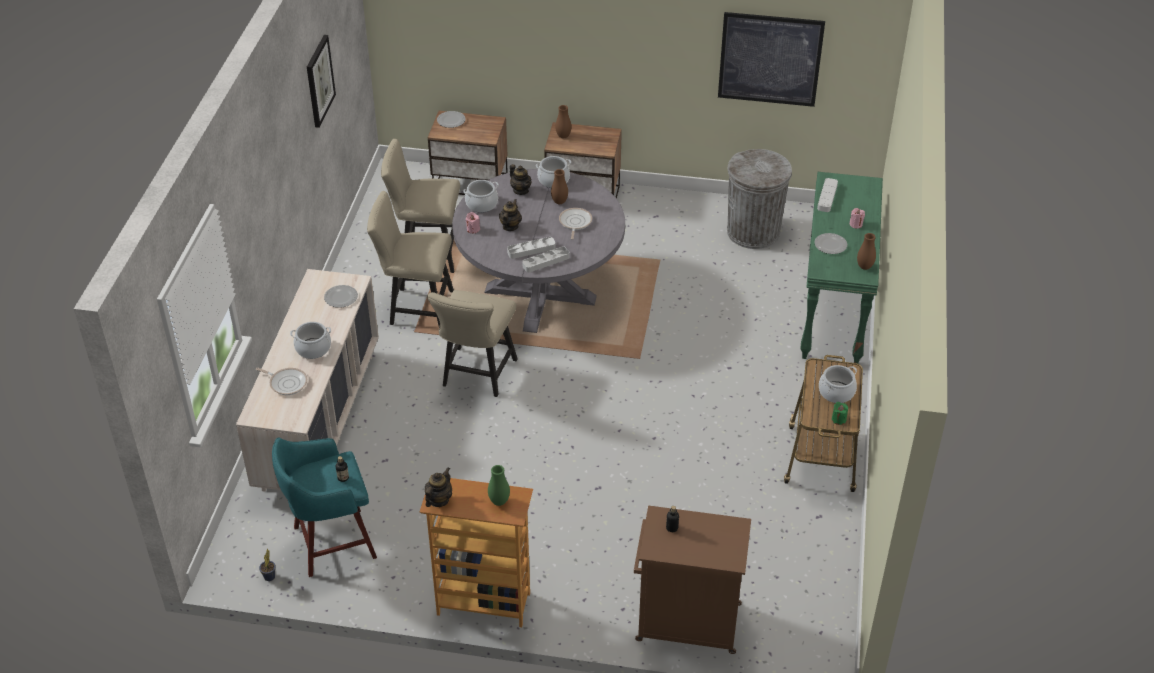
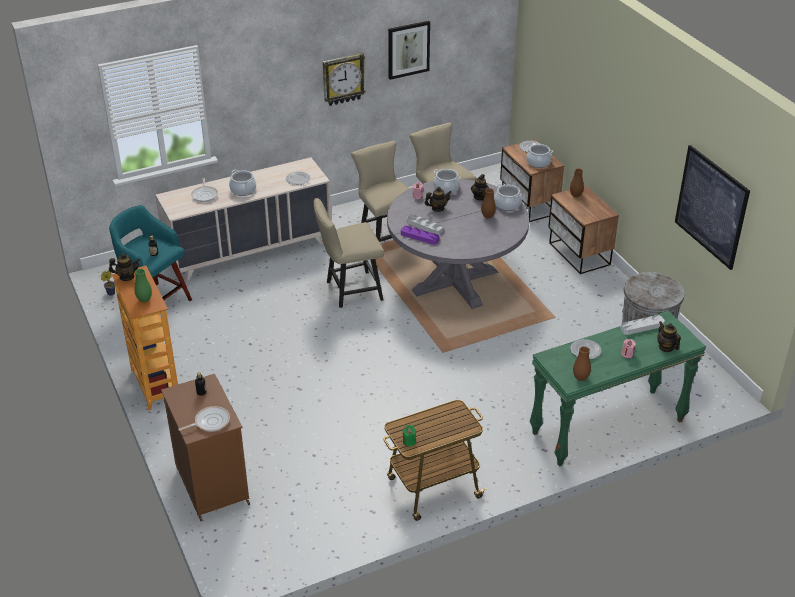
camera: 55 degrees right, 5 degrees down
grey tray [522,247,569,272] -> purple tray [401,226,439,245]
frying pan [559,208,592,239] -> frying pan moved to [178,406,230,432]
cooking pot [819,365,857,403] -> cooking pot moved to [526,144,553,168]
none -> wall clock [323,53,366,106]
none -> teapot [657,321,681,352]

